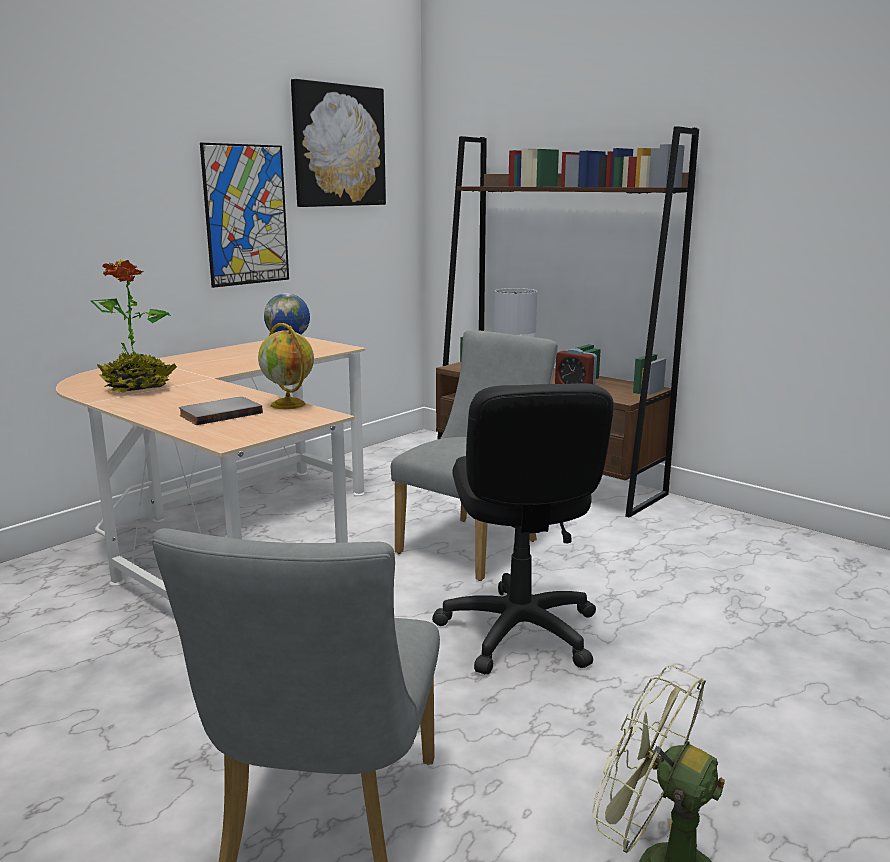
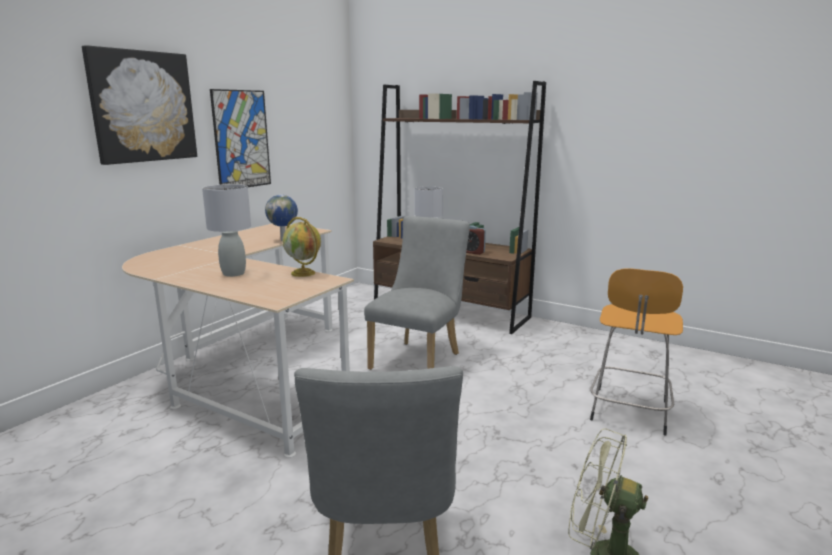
camera: 10 degrees left, 0 degrees up
potted plant [90,259,177,394] -> none
grey book [179,397,263,425] -> none
picture [291,79,386,207] -> picture moved to [82,45,197,165]
black office chair [432,383,614,674] -> none
none -> grey table lamp [202,184,251,277]
none -> orange stool [590,268,683,436]

